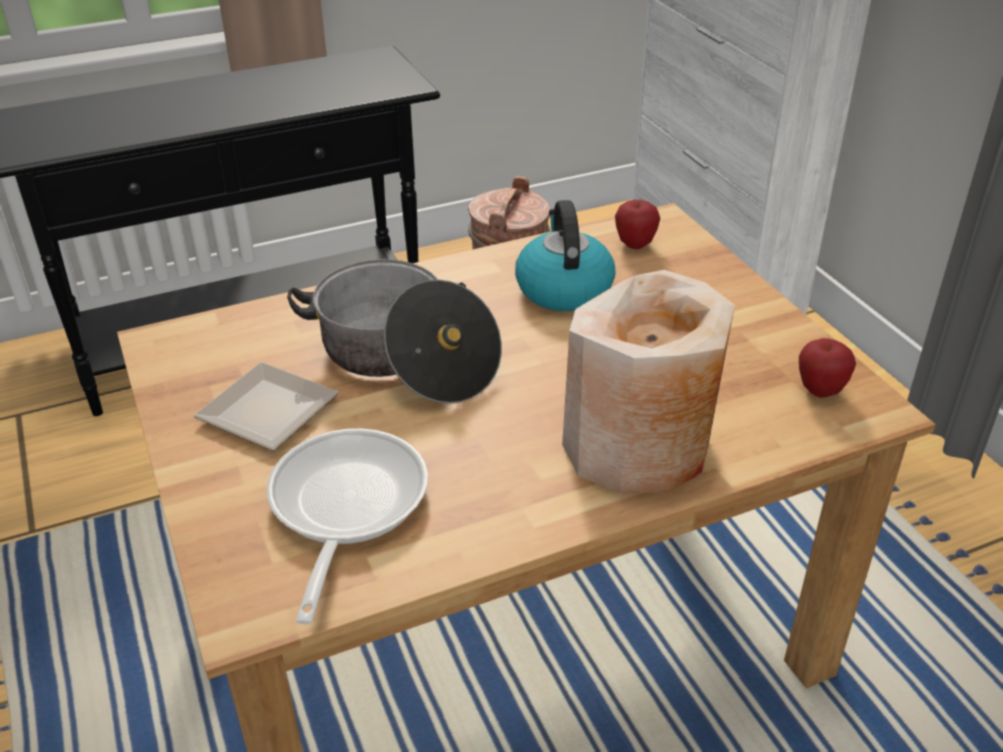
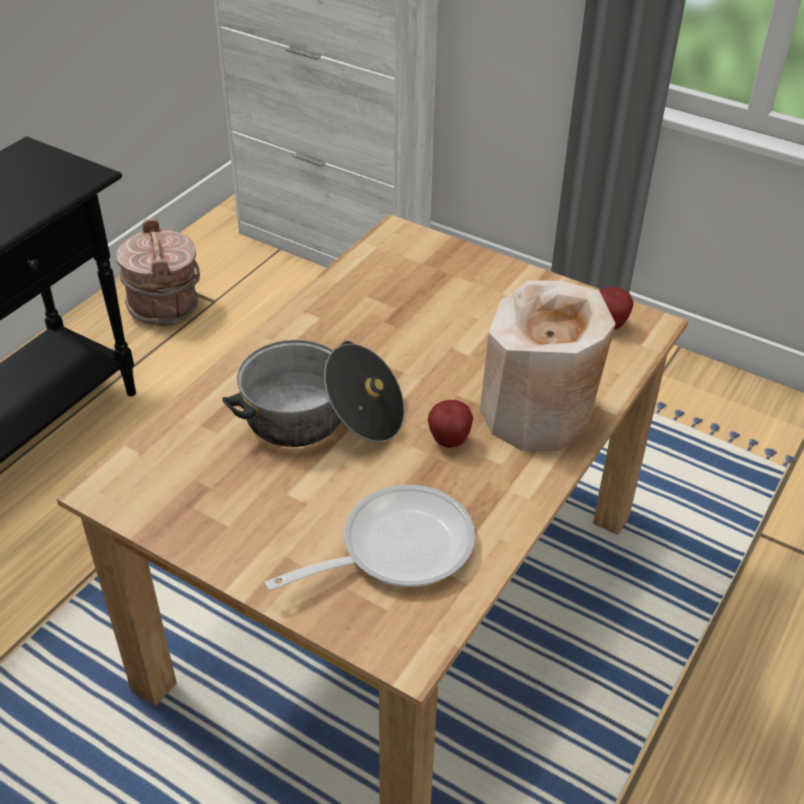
camera: 35 degrees left, 5 degrees up
plate [193,362,339,451] -> none
frying pan [267,429,428,625] -> frying pan turned 90 degrees clockwise [265,485,475,591]
kettle [515,200,616,311] -> none
apple [615,200,660,249] -> apple moved to [428,400,473,448]

